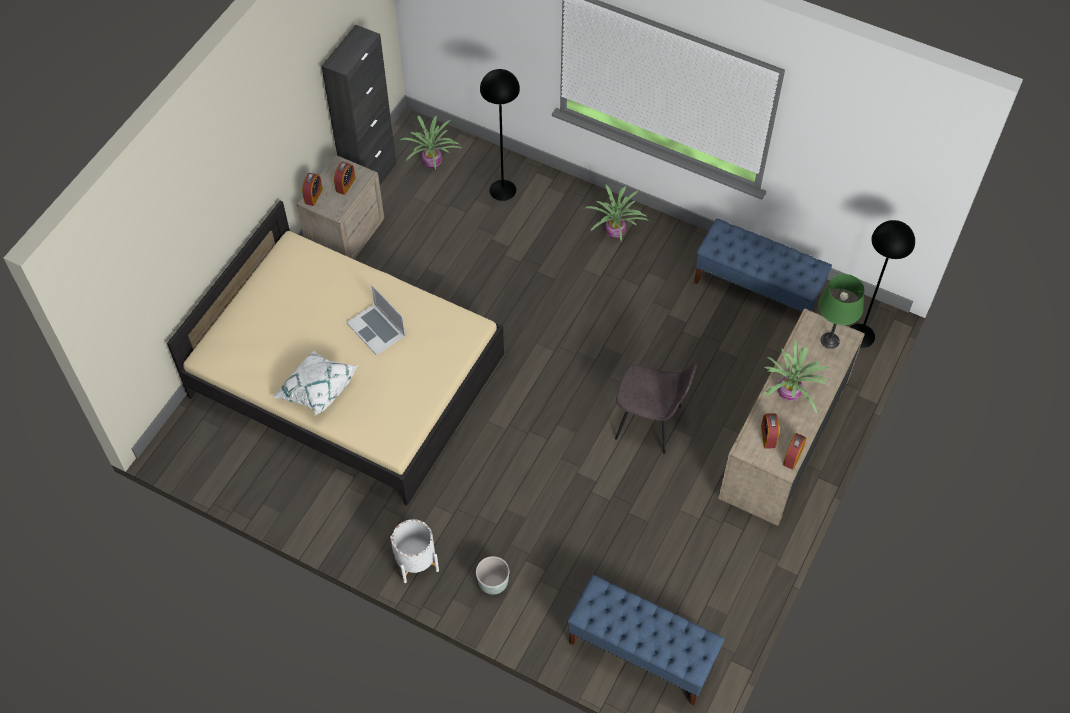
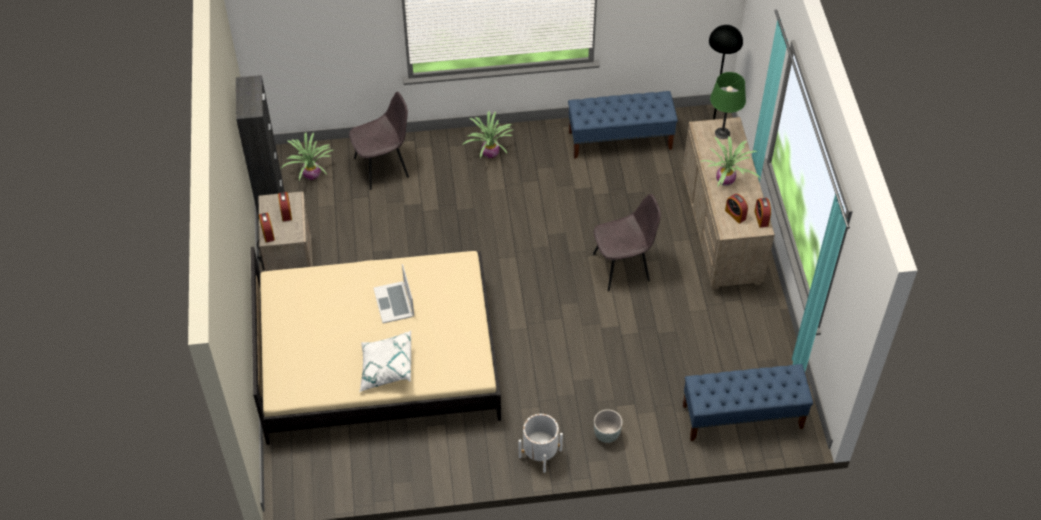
camera: 35 degrees left, 5 degrees down
laptop [346,285,405,356] -> laptop turned 60 degrees clockwise [373,264,414,323]
black floor lamp [480,69,520,201] -> grey chair [349,92,409,190]

